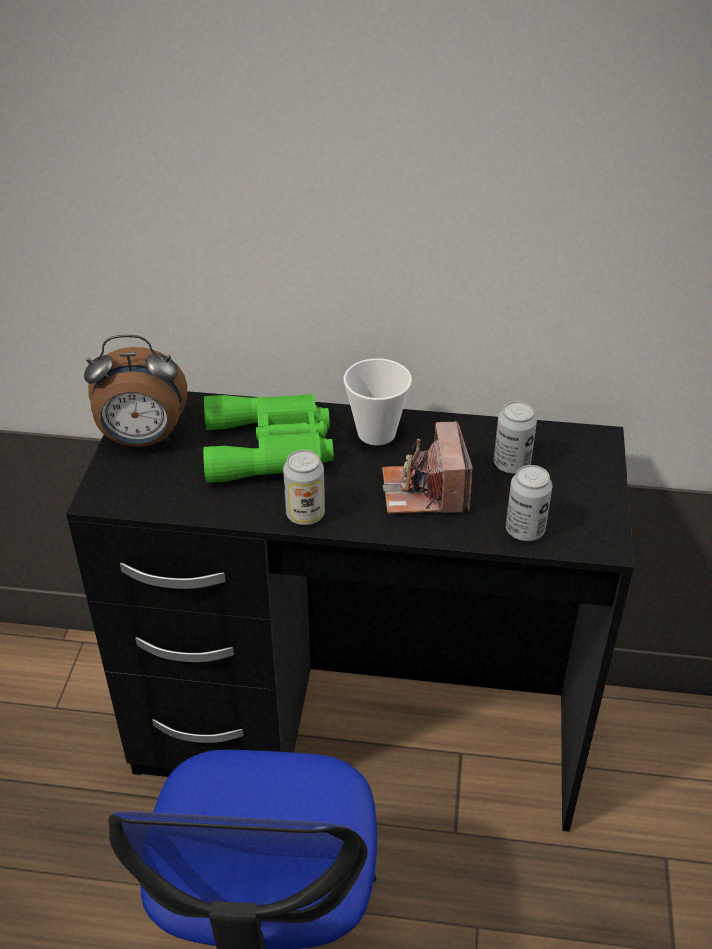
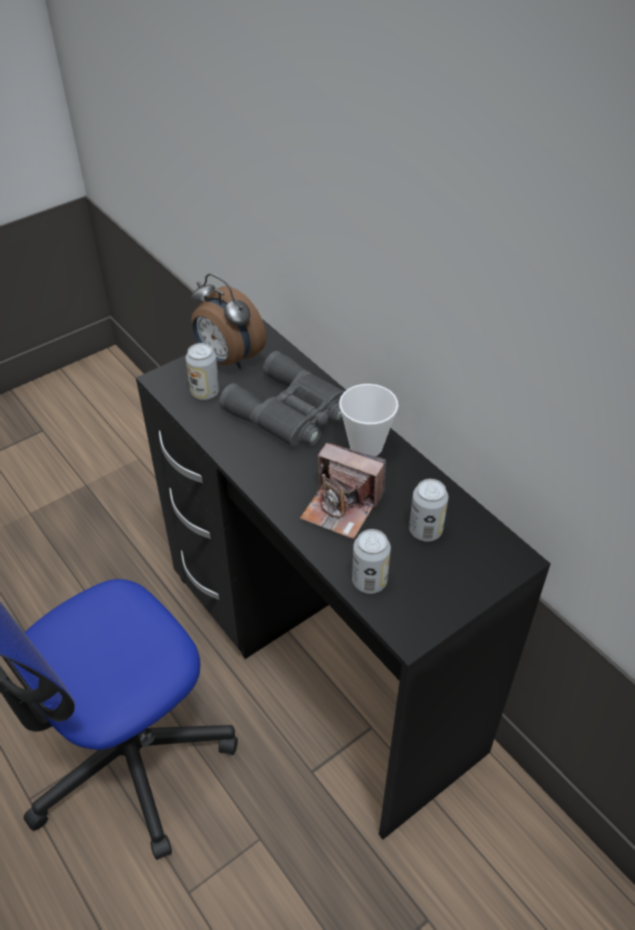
camera: 45 degrees right, 5 degrees up
green binoculars [203,394,334,483] -> grey binoculars [219,351,345,447]
can [283,450,325,525] -> can moved to [186,343,219,400]
camera [382,421,473,514] -> camera turned 105 degrees counterclockwise [300,443,386,539]

